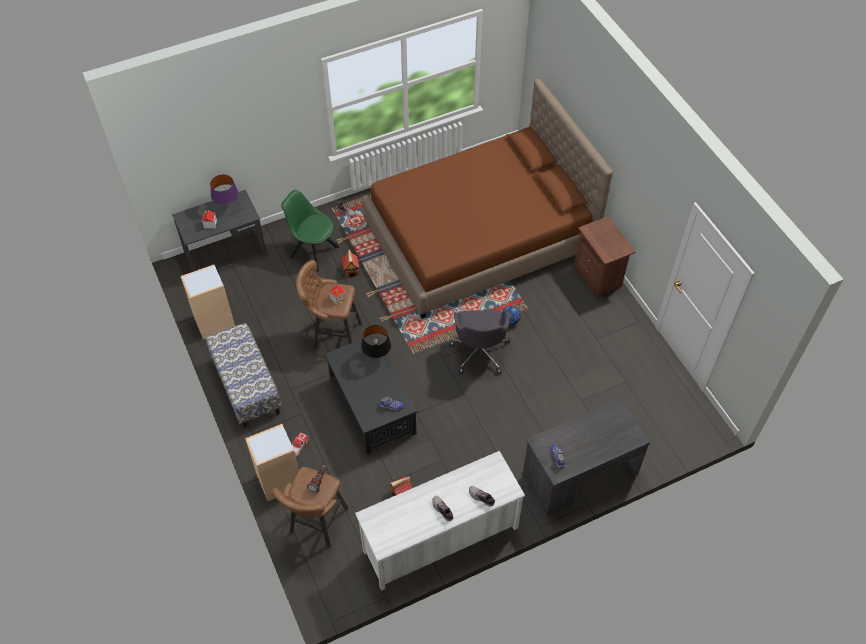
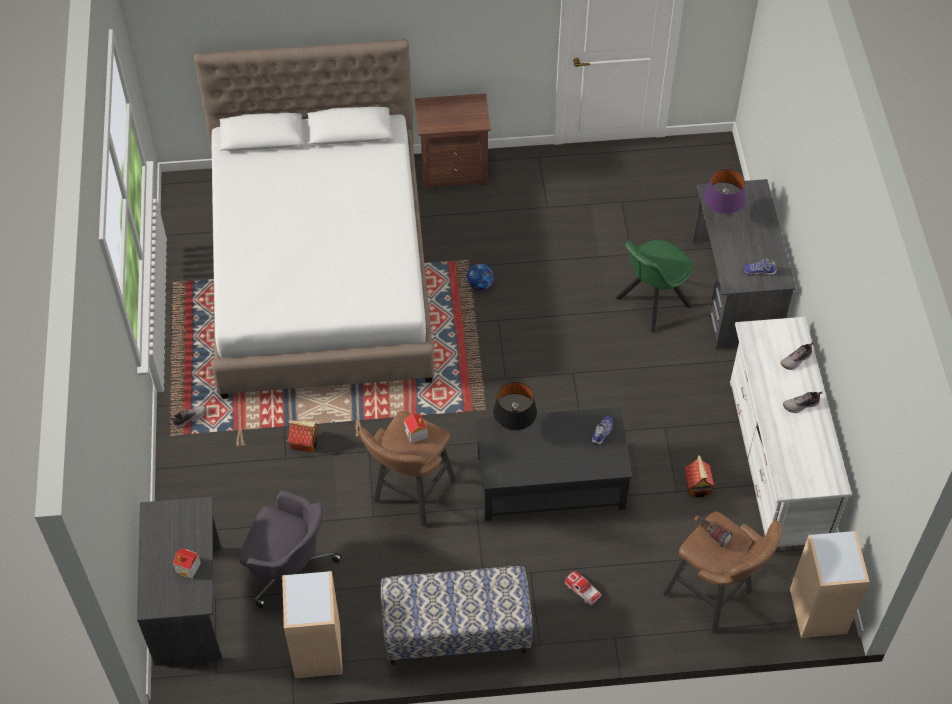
camera: 70 degrees left, 0 degrees up
purple table lamp [210,174,239,207] -> purple table lamp moved to [704,169,745,216]
bookcase [245,424,299,501] -> bookcase moved to [790,531,870,638]
green chair [281,190,339,272] -> green chair moved to [616,240,693,333]
brown bed [362,79,613,319] -> white bed [194,39,434,399]
grey office chair [450,310,510,374] -> grey office chair moved to [240,491,341,608]

